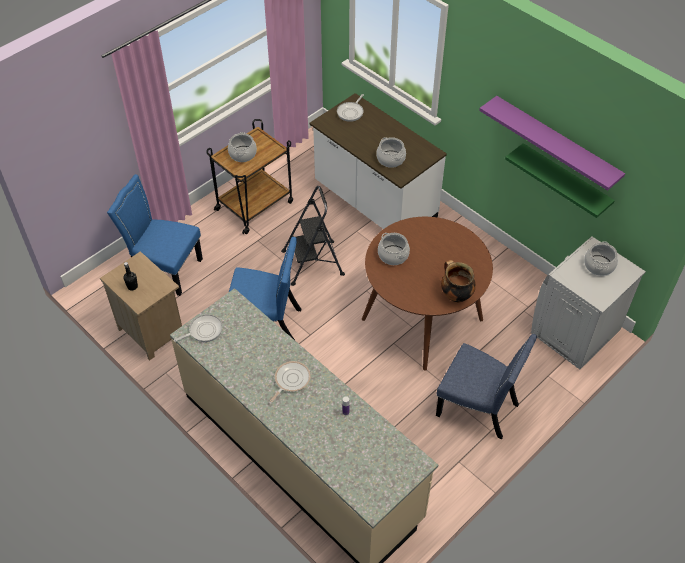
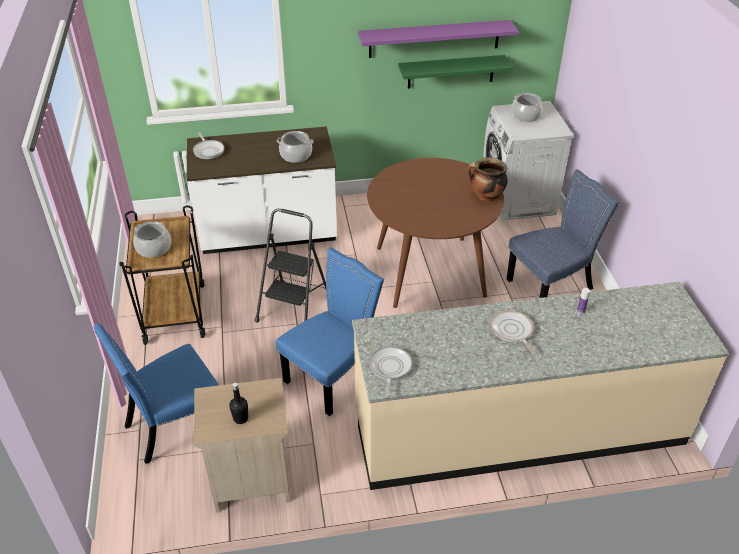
camera: 55 degrees left, 10 degrees down
cooking pot [378,233,410,265] -> none

